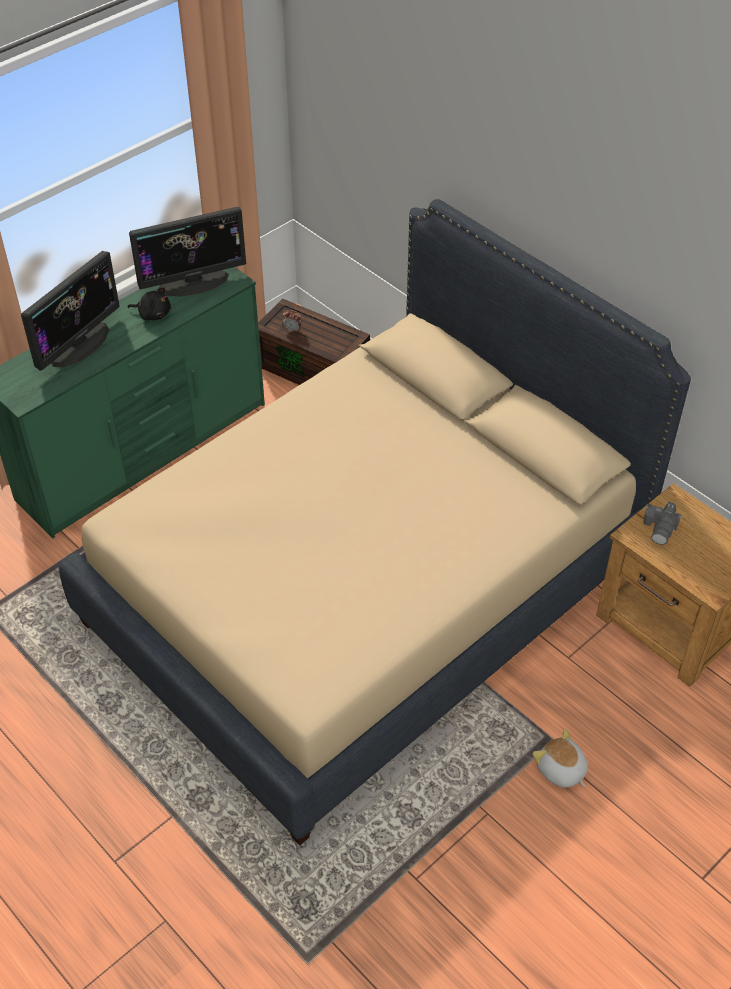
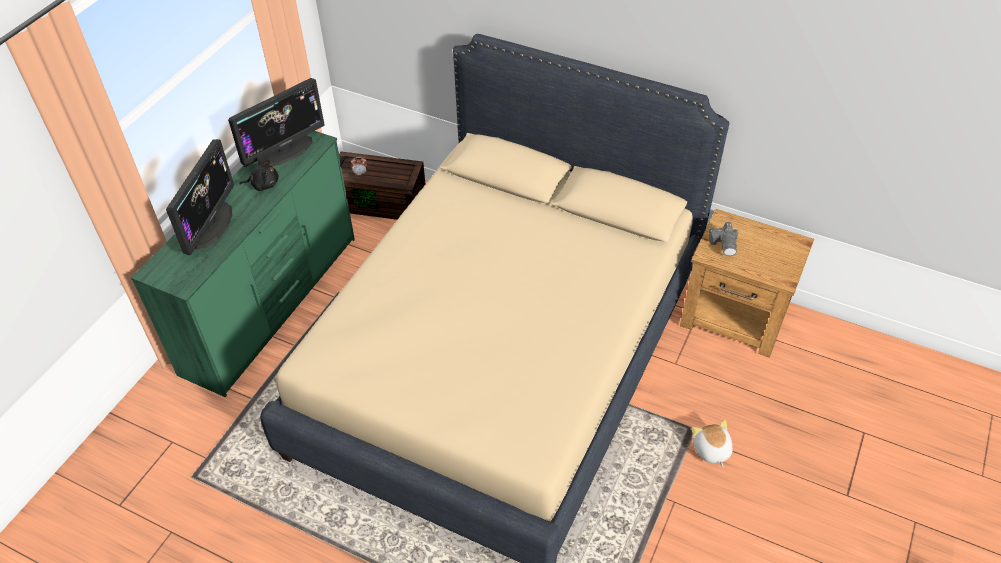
camera: 20 degrees left, 0 degrees up
plush toy [533,729,588,788] -> plush toy turned 45 degrees clockwise [691,420,733,467]

